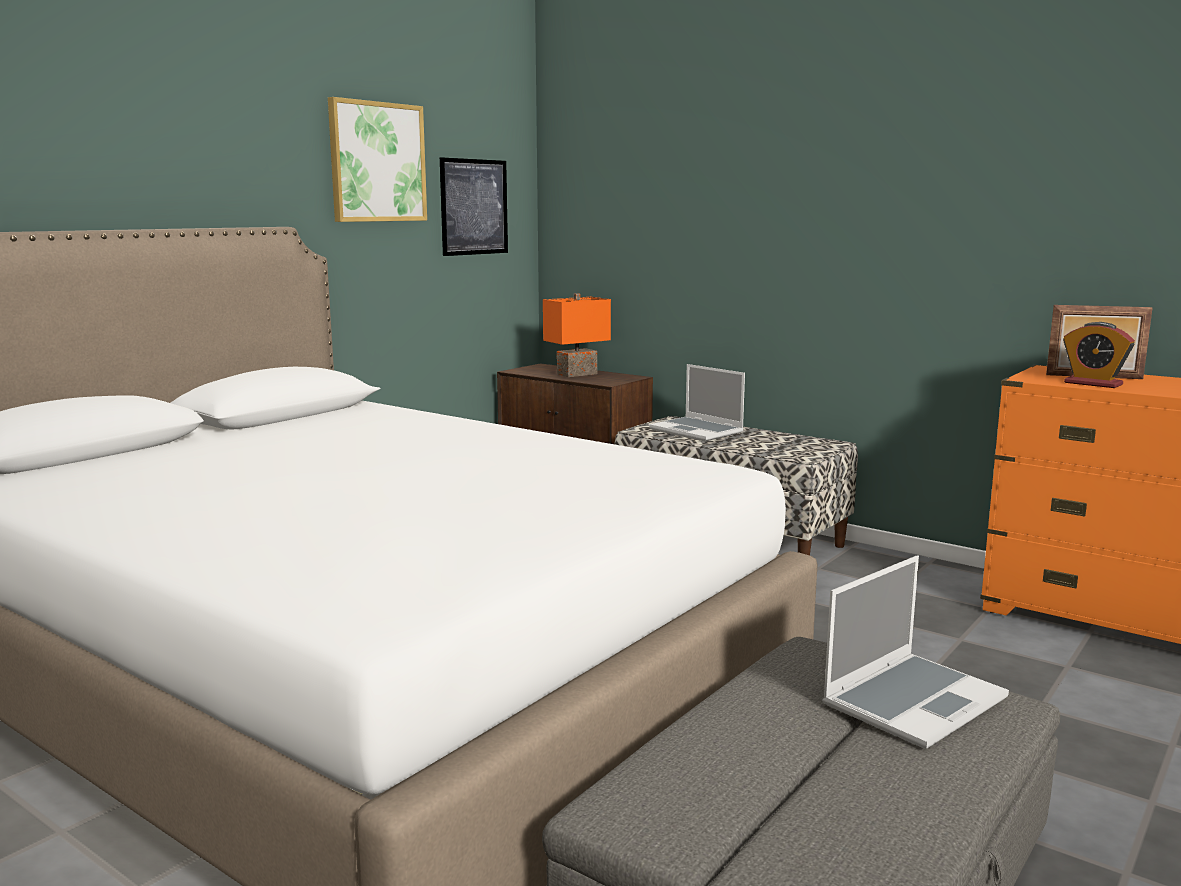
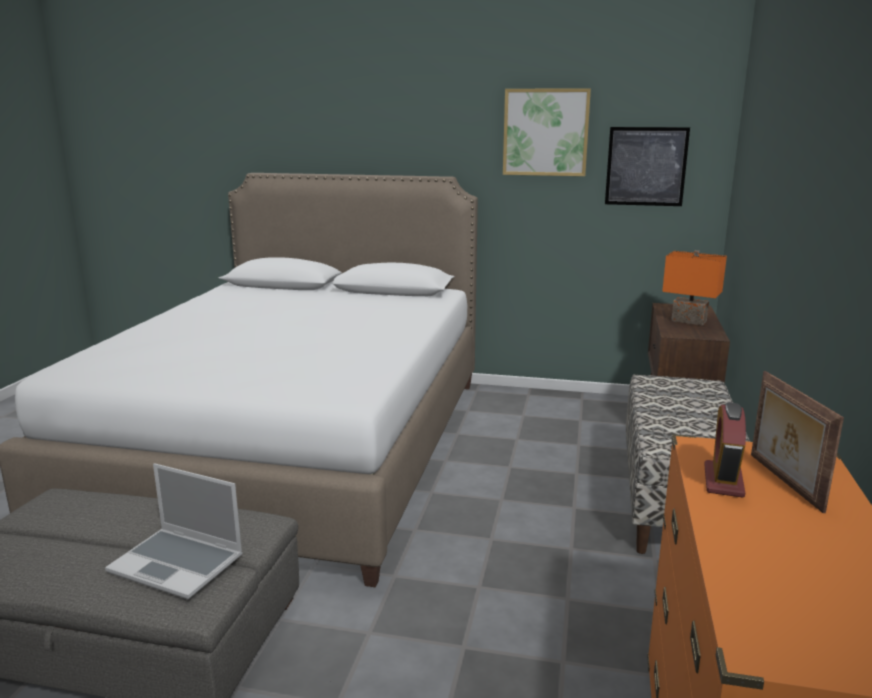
camera: 65 degrees right, 5 degrees up
laptop [649,364,745,441] -> none

